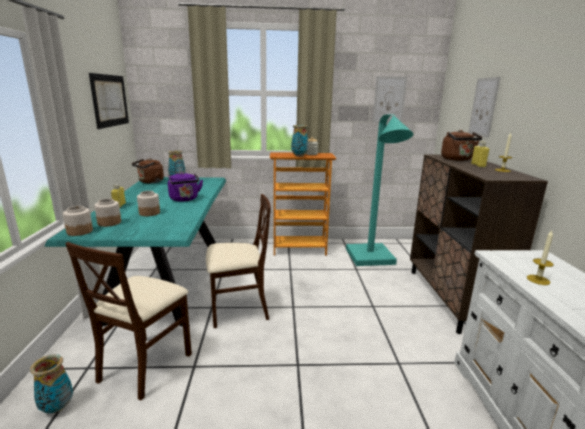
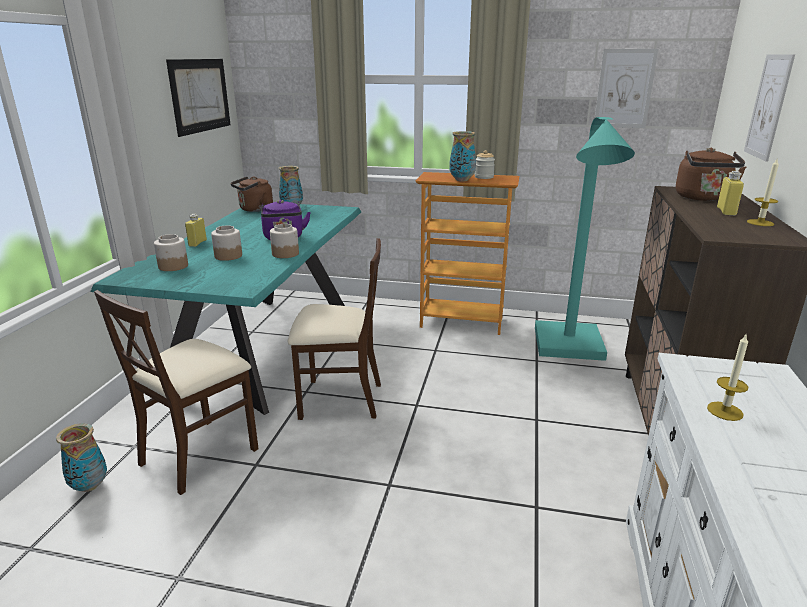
camera: 15 degrees right, 5 degrees up
jar [63,206,93,236] -> jar moved to [270,224,299,258]

